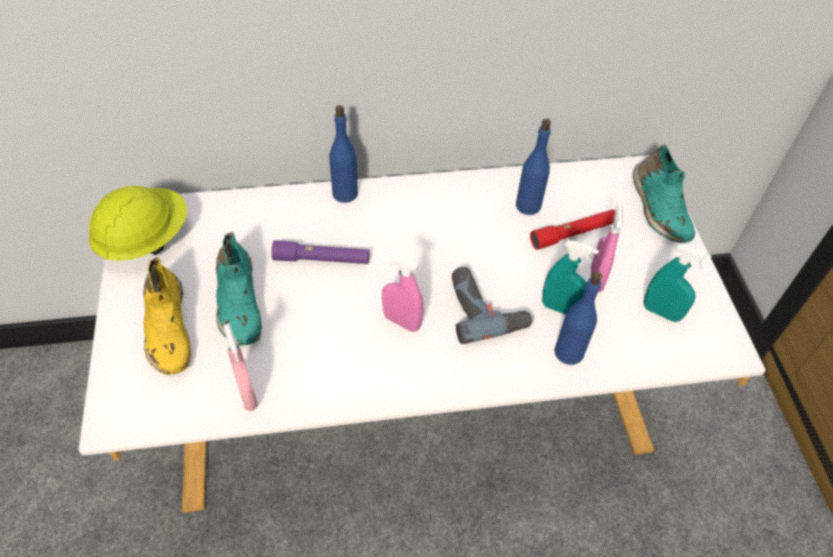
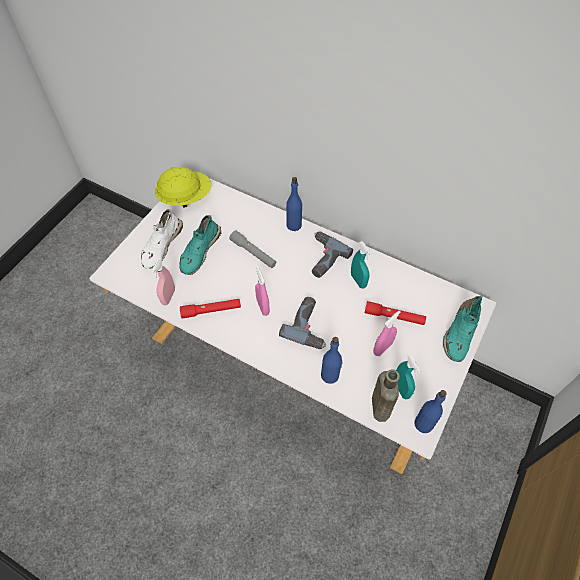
camera: 40 degrees right, 5 degrees up
yellow shoe [143,256,191,375] -> white shoe [141,209,183,269]
purple flashlight [271,240,369,264] -> grey flashlight [229,230,276,268]
blue bottle [516,119,551,215] -> blue bottle moved to [414,390,447,433]
turquoise spray bottle [542,241,599,315] -> turquoise spray bottle moved to [351,241,371,289]
none -> red flashlight [180,299,241,319]
none -> power drill [312,231,353,278]
none -> brown bottle [372,369,400,422]

